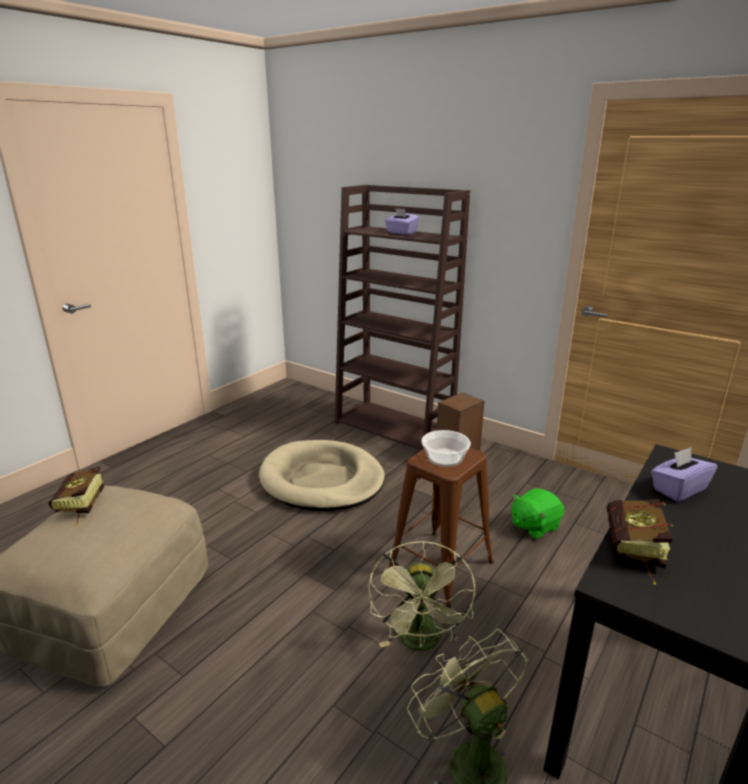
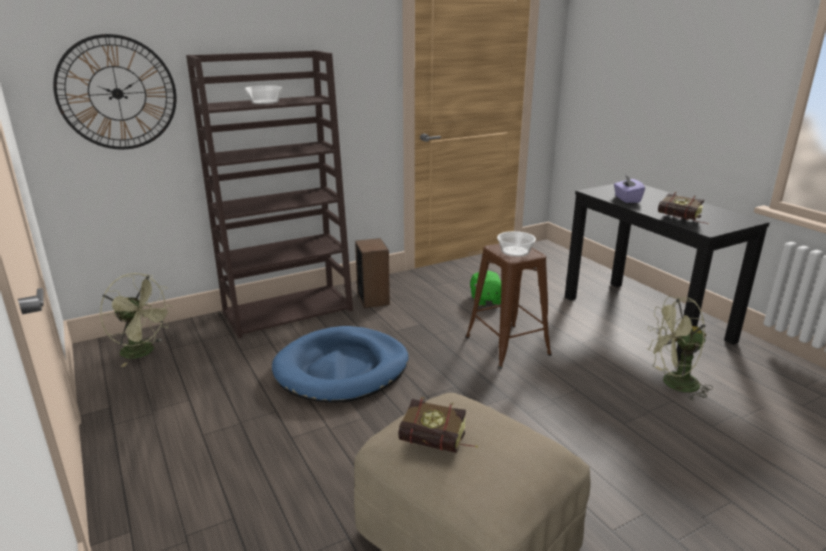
camera: 65 degrees left, 0 degrees up
beige dog bed [259,440,385,511] -> blue dog bed [272,326,408,403]
green fan [368,541,475,651] -> green fan moved to [100,273,172,367]
purple tissue box [385,208,420,235] -> bowl [245,85,282,104]
none -> wall clock [53,34,176,150]

